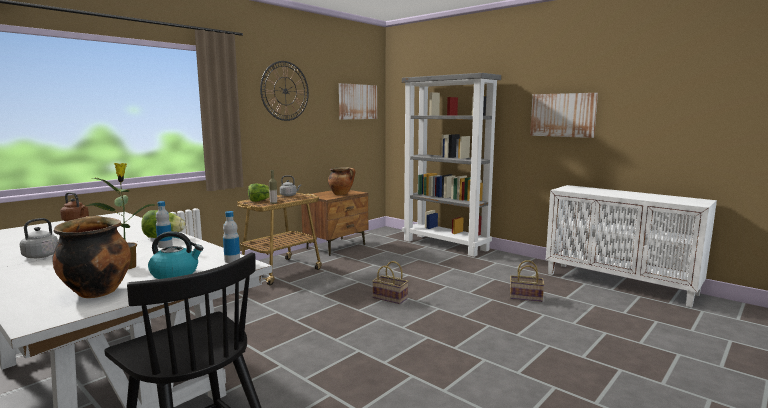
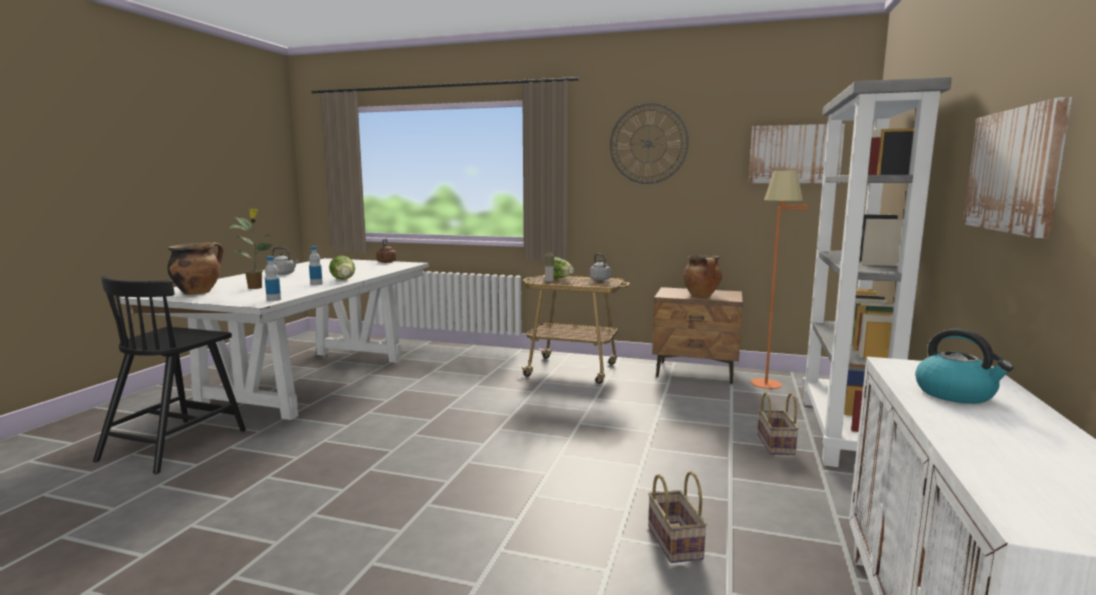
camera: 65 degrees right, 0 degrees up
kettle [148,231,204,279] -> kettle moved to [915,329,1014,404]
basket [372,261,408,304] -> basket moved to [757,392,799,455]
none -> orange floor lamp [751,171,808,389]

